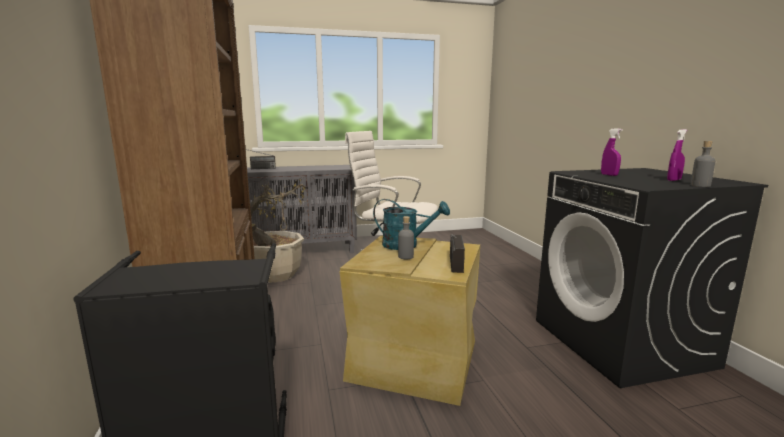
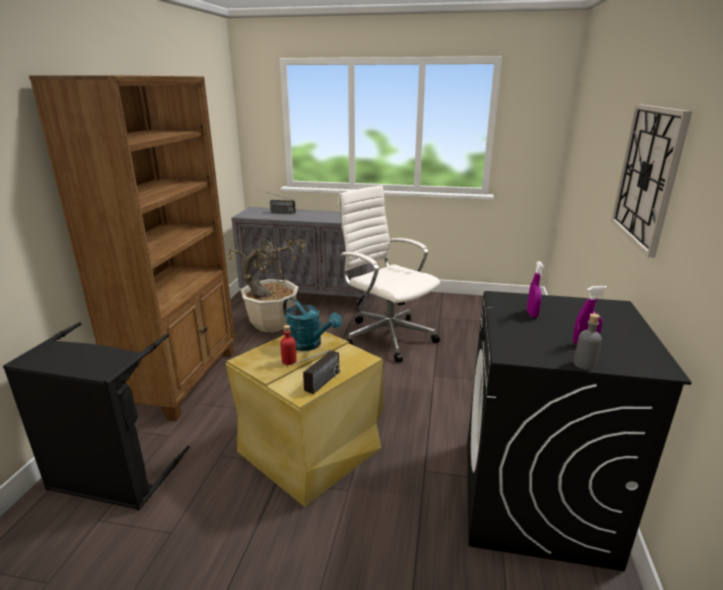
camera: 25 degrees right, 10 degrees up
grey bottle [398,216,414,259] -> red bottle [280,325,297,365]
none -> wall clock [611,104,692,258]

